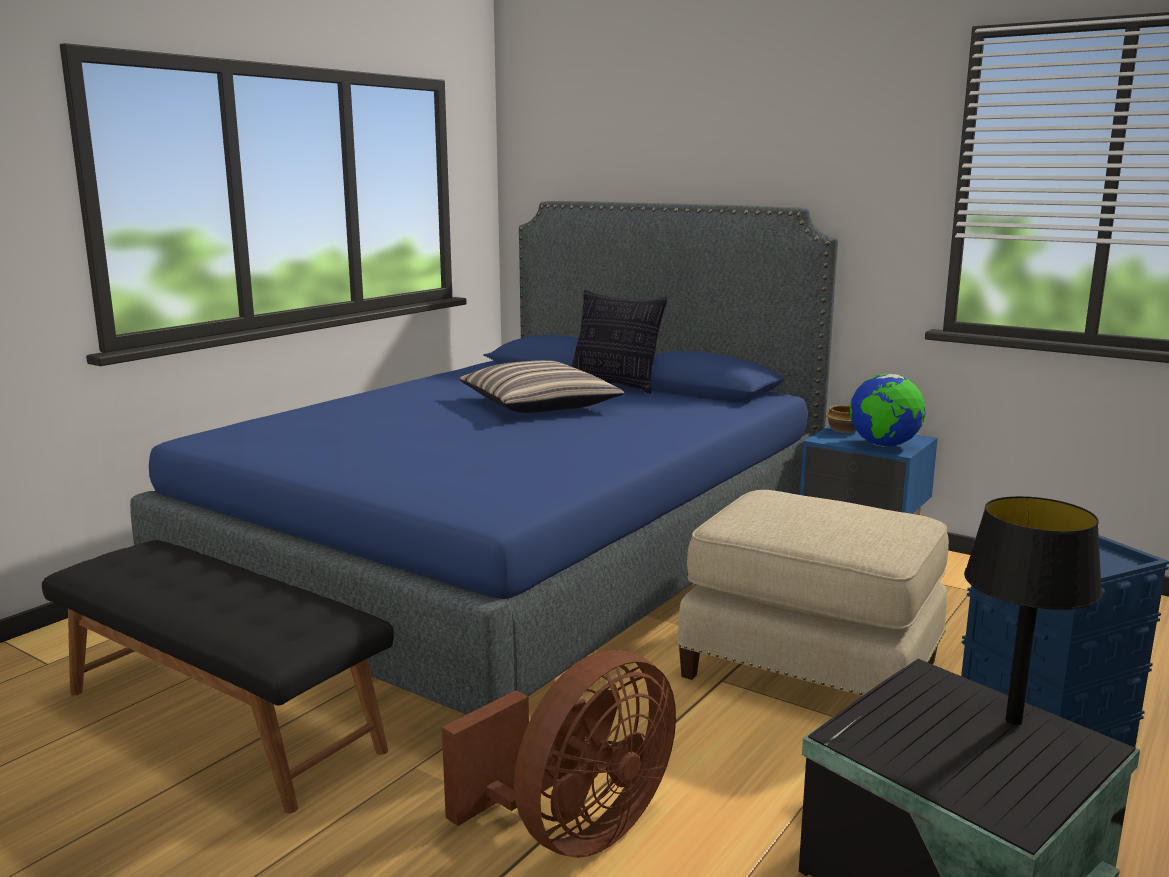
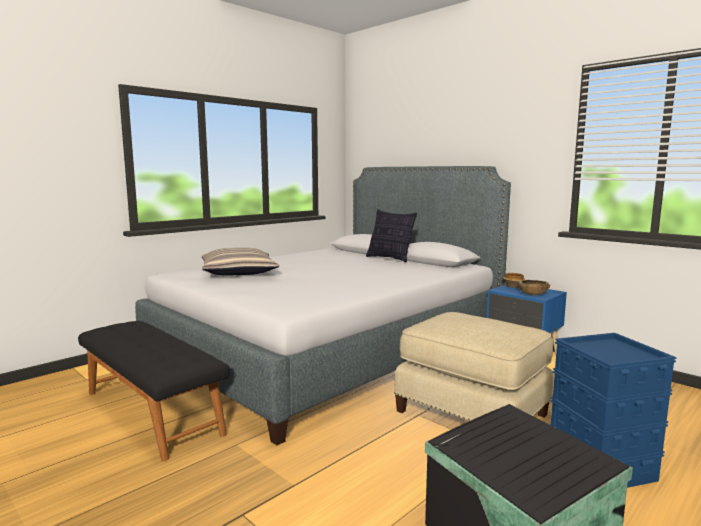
camera: 10 degrees right, 5 degrees down
blue bed [130,201,838,715] -> grey bed [135,166,511,445]
brown fan [442,650,676,858] -> none
pillow [459,360,624,413] -> pillow moved to [202,248,279,276]
globe [850,374,926,447] -> brown bowl [518,280,550,295]
black table lamp [964,496,1103,725] -> none

